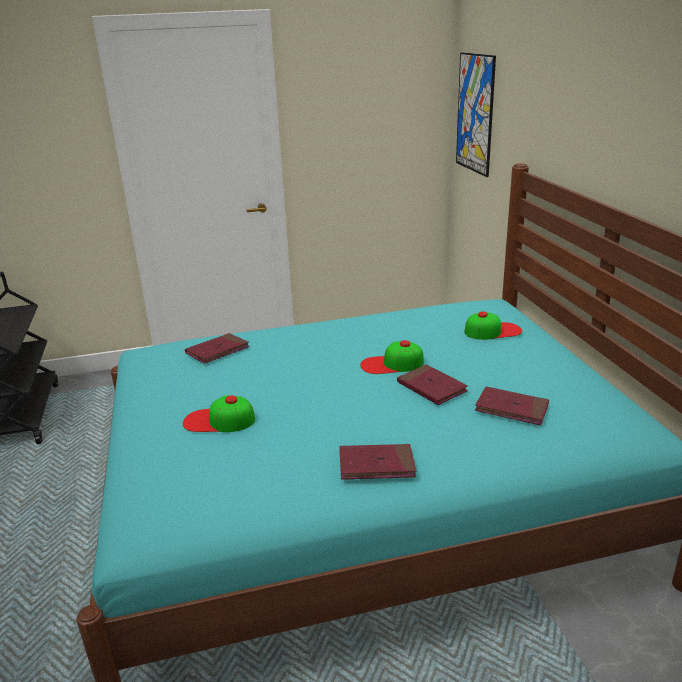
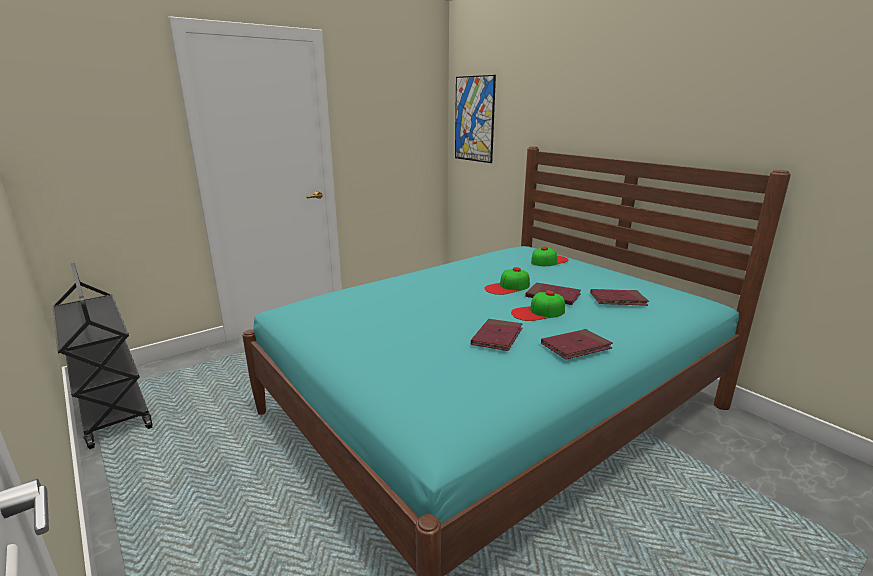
camera: 25 degrees left, 5 degrees down
cap [183,395,255,432] -> cap moved to [511,290,565,321]
red book [185,333,250,364] -> red book moved to [471,319,523,351]

